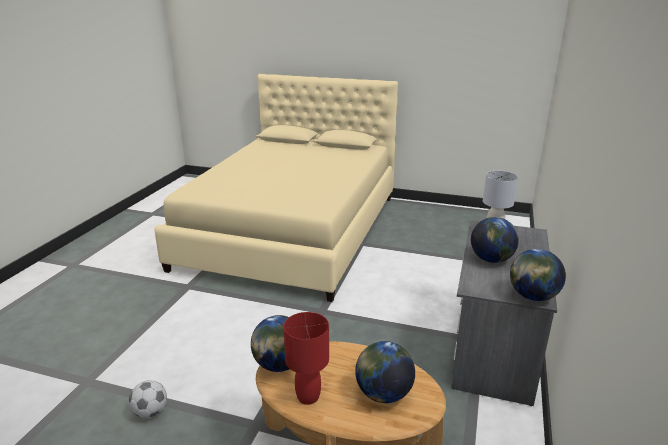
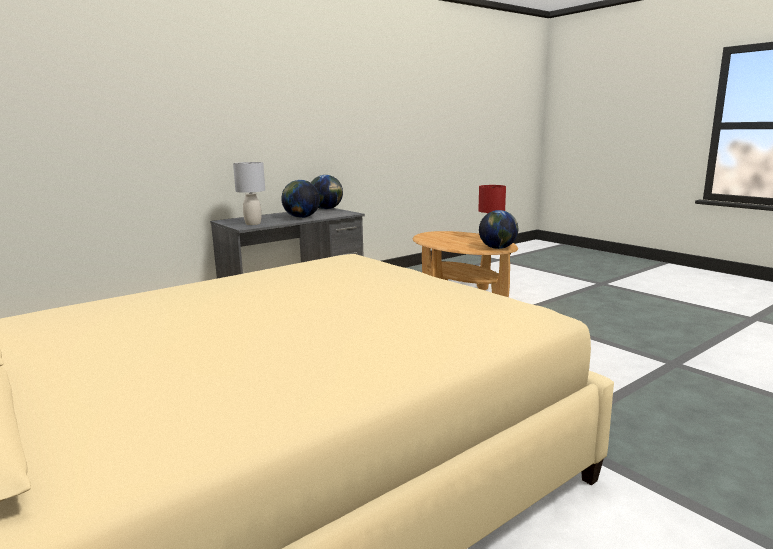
camera: 145 degrees left, 10 degrees down
football [129,380,167,418] -> none
globe [355,341,415,403] -> none

